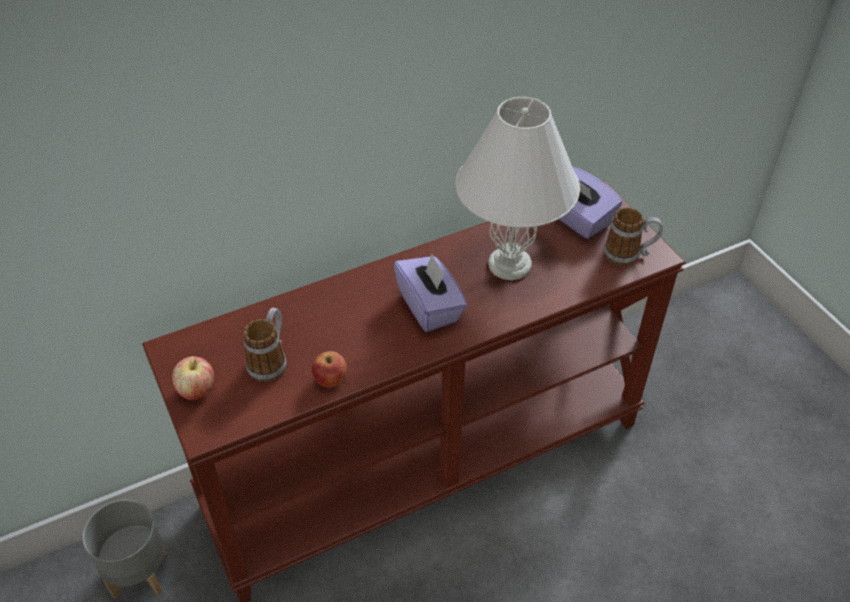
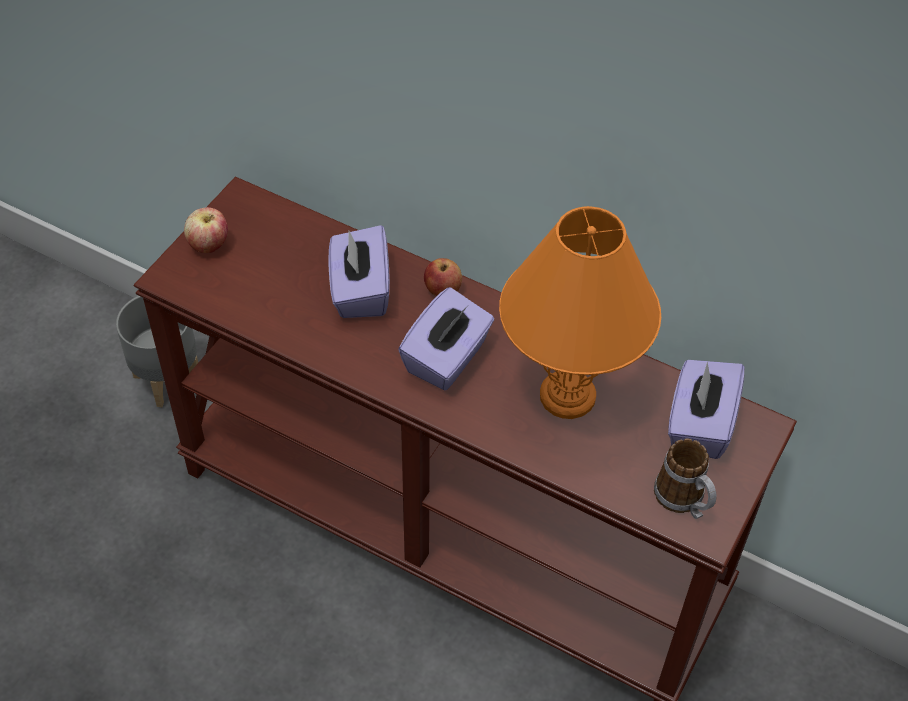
camera: 55 degrees right, 5 degrees up
mug [243,308,287,382] -> none
apple [312,351,347,388] -> apple moved to [424,258,462,296]
white table lamp [456,97,580,280] -> orange table lamp [499,206,661,419]
none -> purple tissue box [329,225,390,318]

